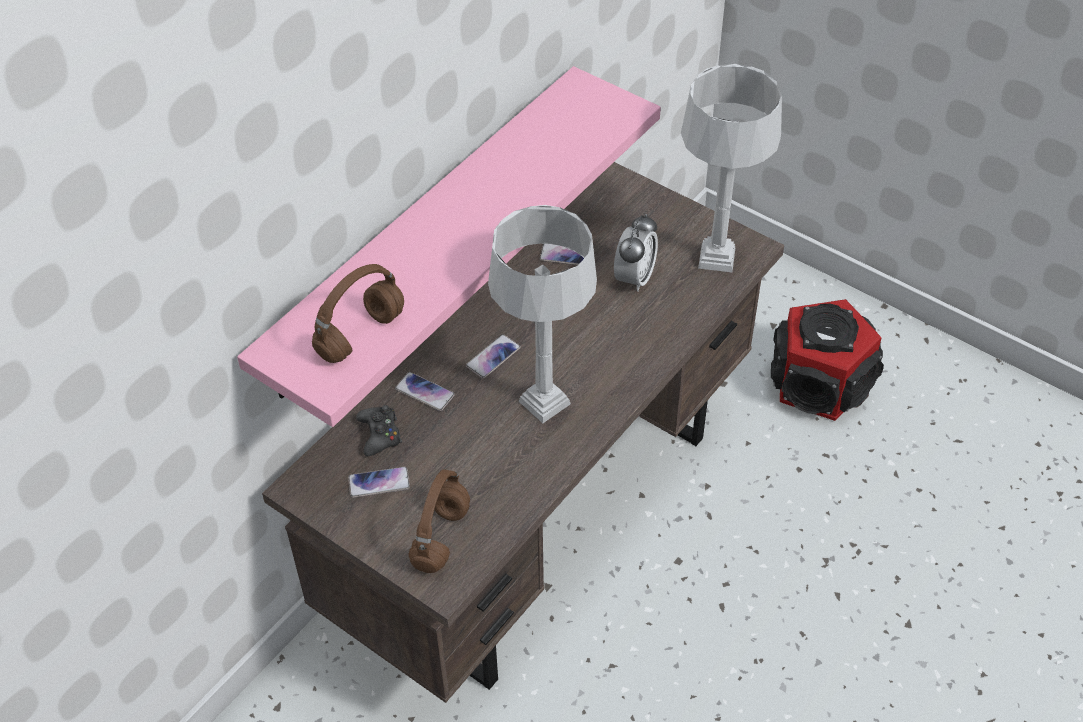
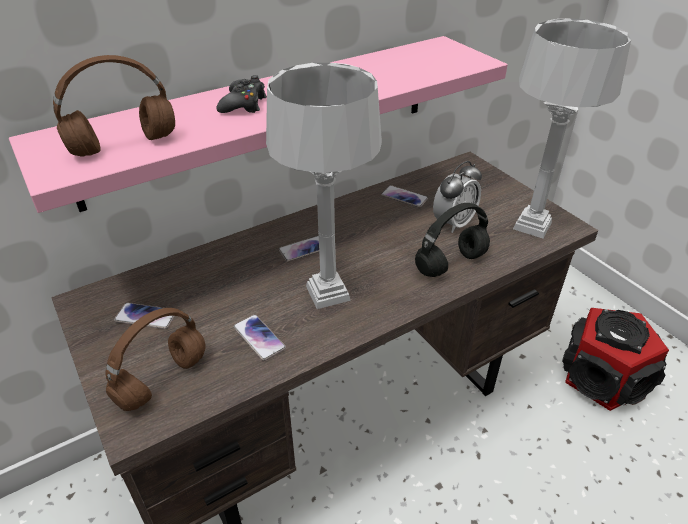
camera: 20 degrees right, 10 degrees down
black game controller [356,405,402,456] -> black game controller moved to [217,75,267,113]
phone [395,372,455,411] -> phone moved to [233,314,286,361]
none -> black headphones [415,203,490,277]

